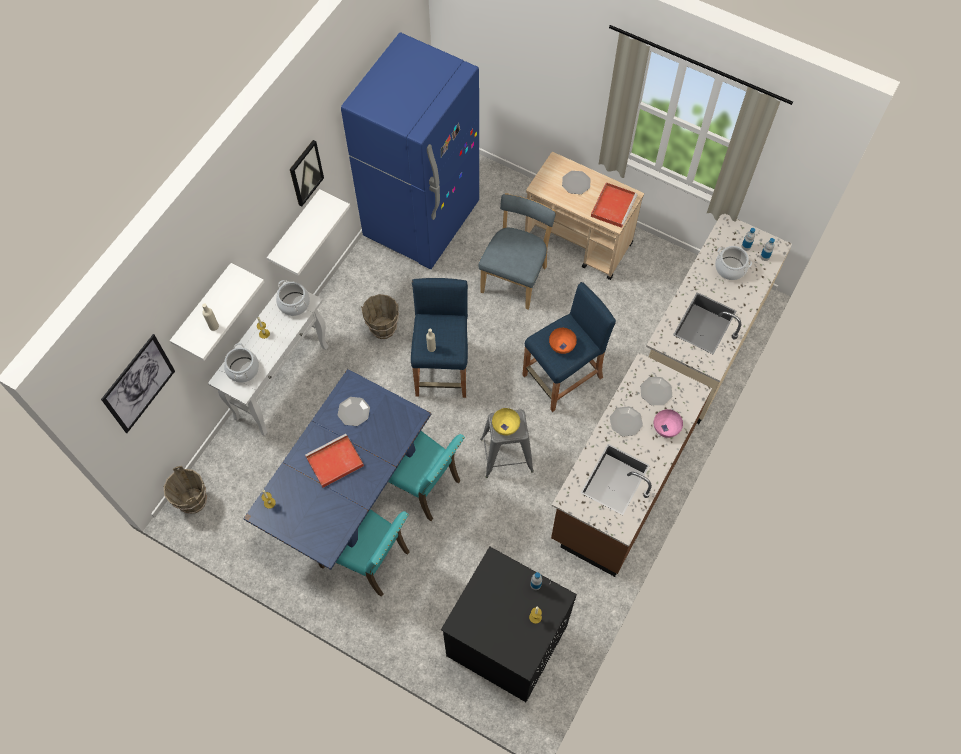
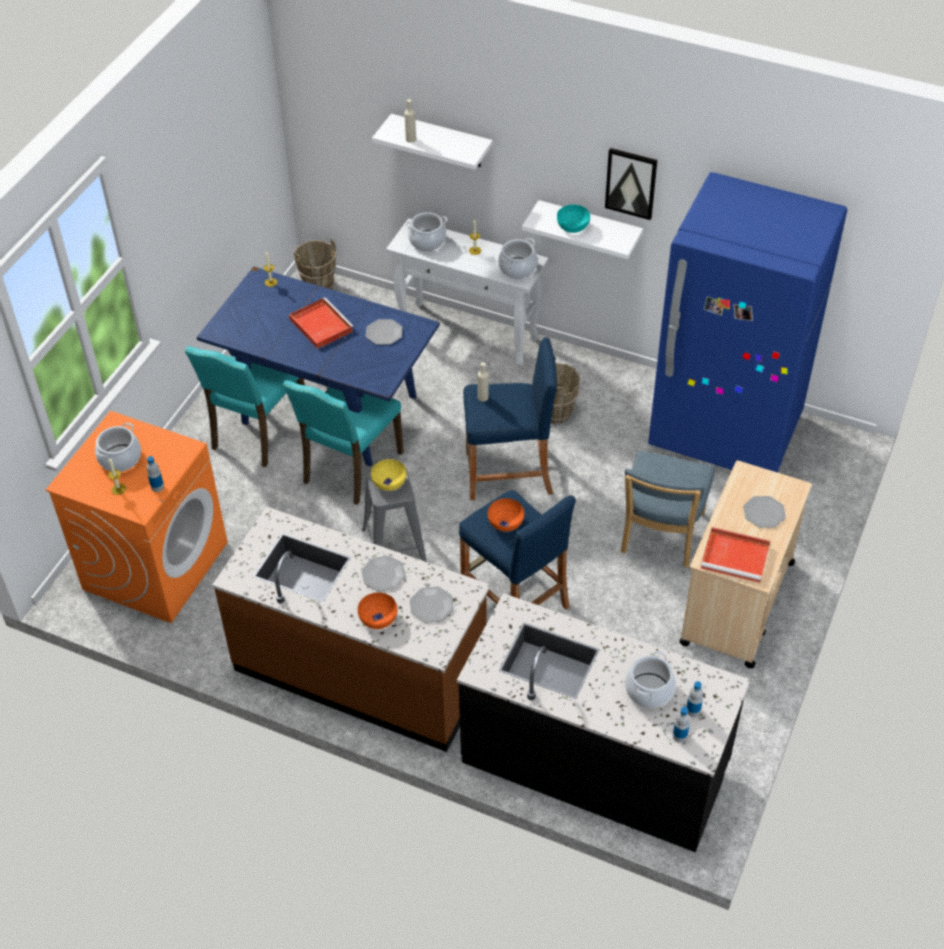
camera: 85 degrees right, 15 degrees down
picture [101,334,175,433] -> none
black washing machine [441,547,577,702] -> orange washing machine [46,411,228,623]
blue chair [479,193,556,310] -> blue chair turned 90 degrees clockwise [621,451,715,567]
beige counter [646,214,792,424] -> black counter [457,593,750,853]
pink bowl [654,409,683,438] -> orange bowl [358,593,397,629]
none -> cooking pot [95,423,141,472]
none -> turquoise bowl [557,205,590,233]

